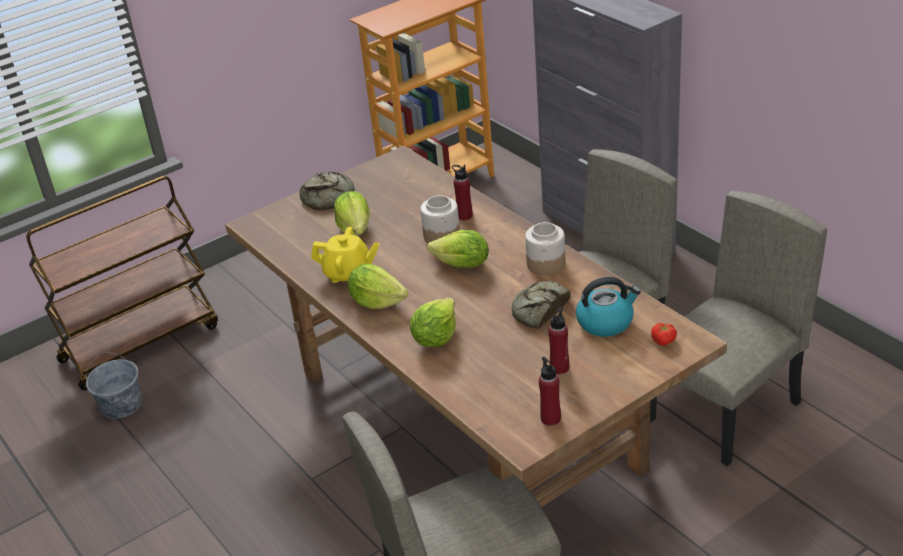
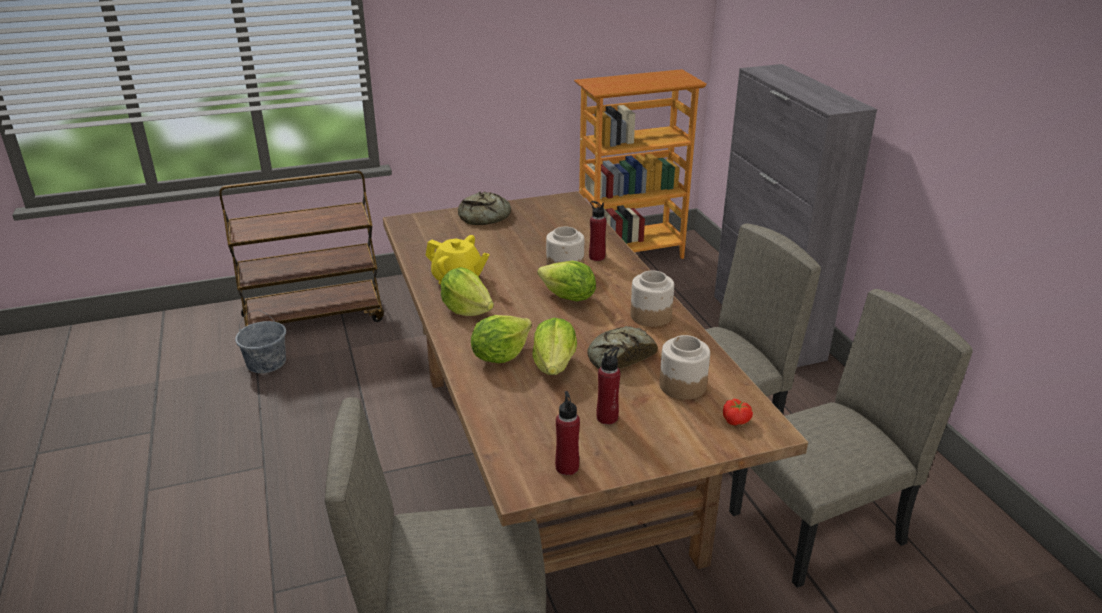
camera: 15 degrees right, 5 degrees down
lettuce [334,191,370,236] -> lettuce moved to [532,318,577,375]
kettle [576,277,641,337] -> jar [659,335,710,400]

